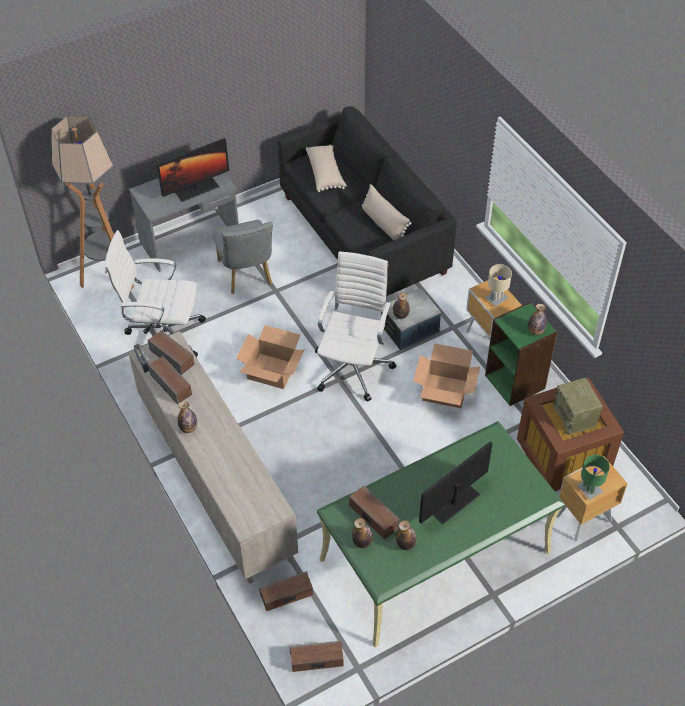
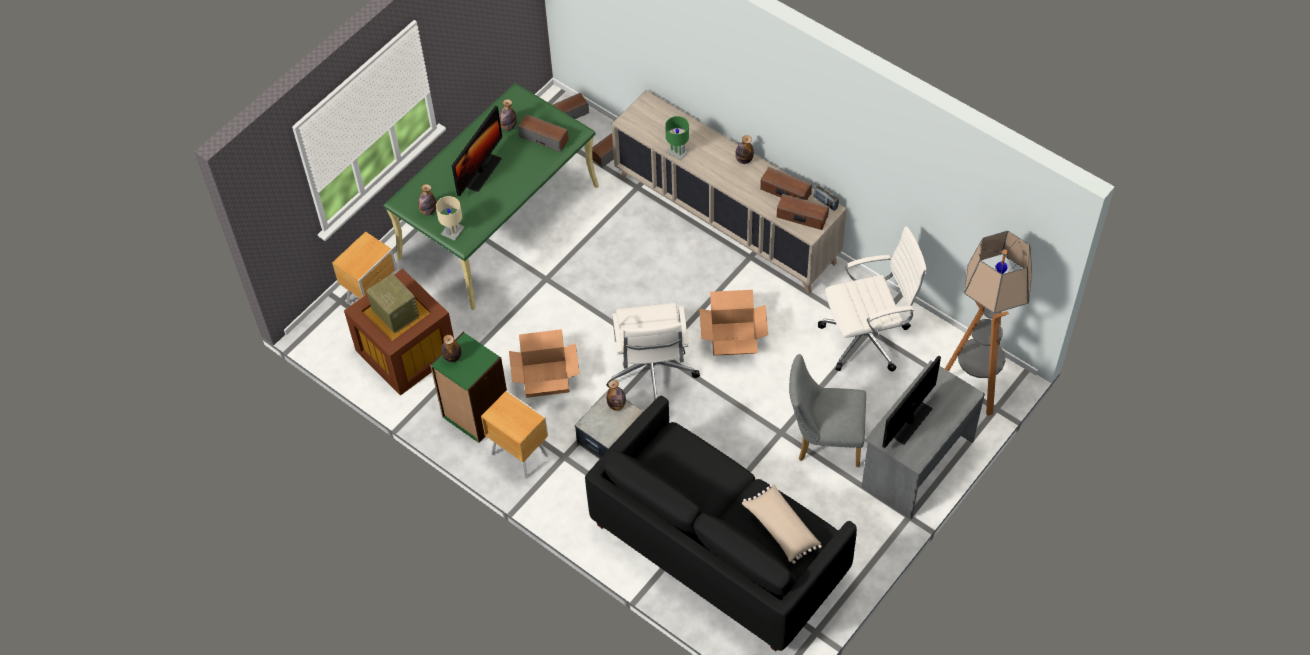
camera: 160 degrees right, 5 degrees up
grey chair [213,220,273,294] -> grey chair turned 45 degrees counterclockwise [789,354,866,467]
bottle [352,518,373,548] -> bottle moved to [418,184,437,215]
beige pillow [362,184,411,240] -> none
beige table lamp [485,264,512,306] -> beige table lamp moved to [436,196,465,241]
green table lamp [577,455,610,500] -> green table lamp moved to [665,116,690,160]

